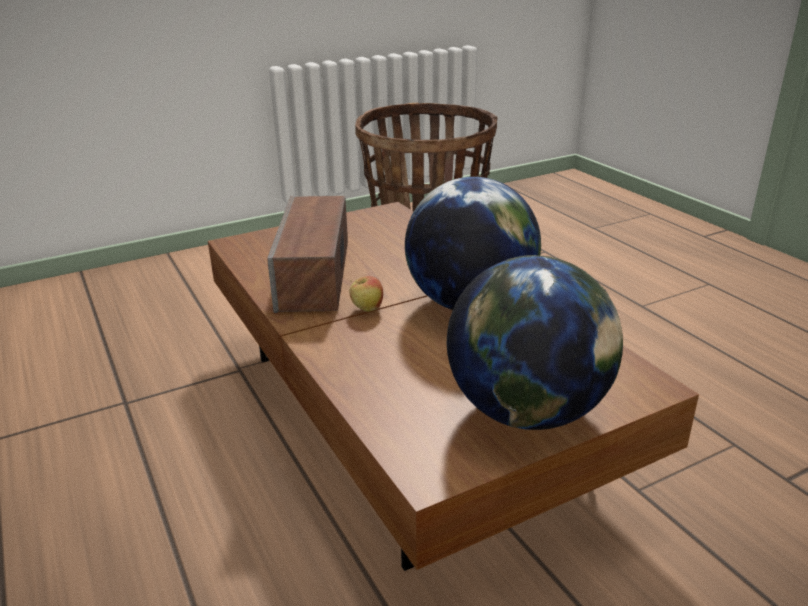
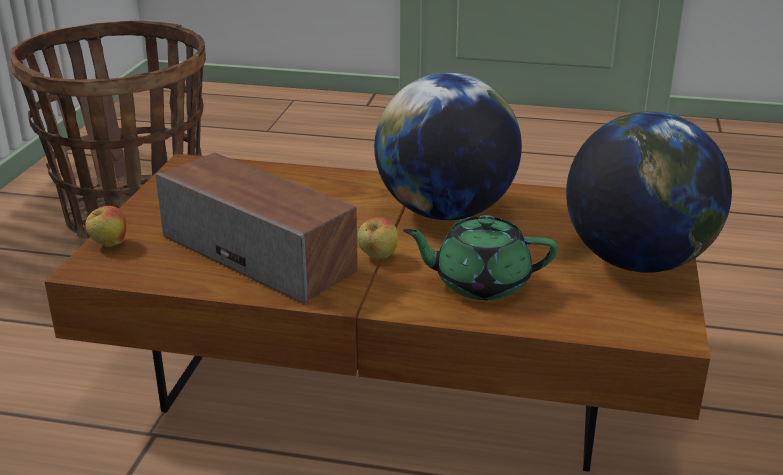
camera: 50 degrees left, 0 degrees up
none -> apple [85,206,126,247]
none -> green teapot [403,215,558,300]

